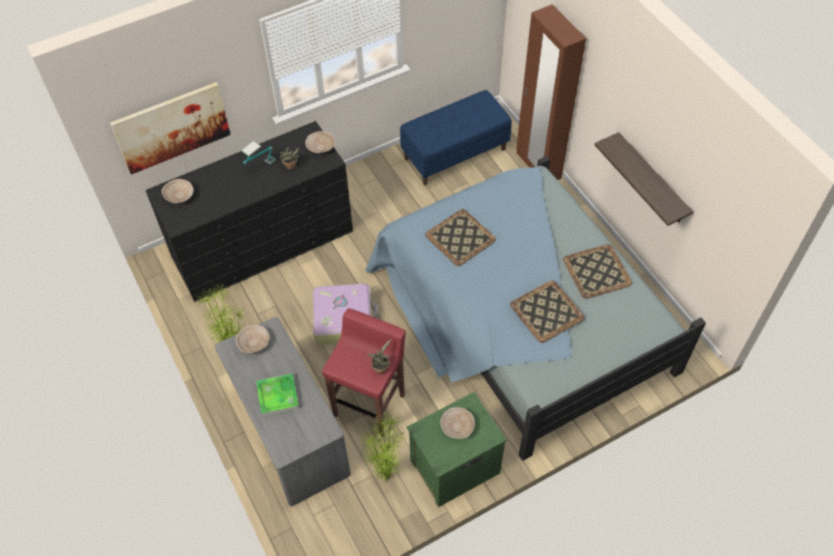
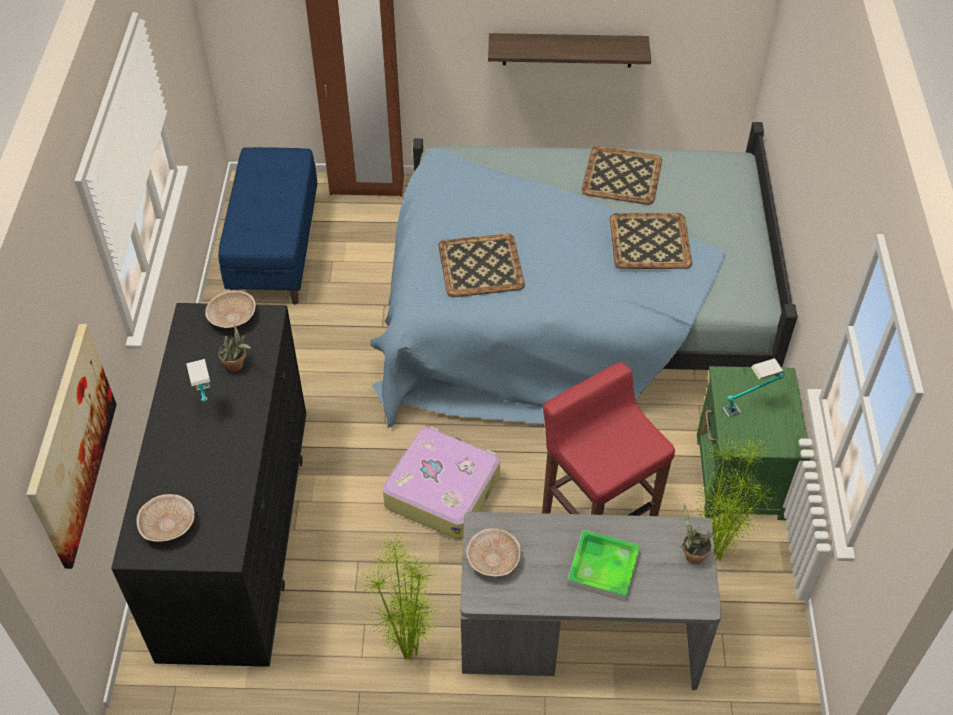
camera: 60 degrees left, 5 degrees down
potted plant [366,339,391,374] -> potted plant moved to [680,503,713,564]
beige bowl [440,407,475,439] -> table lamp [723,358,784,417]

